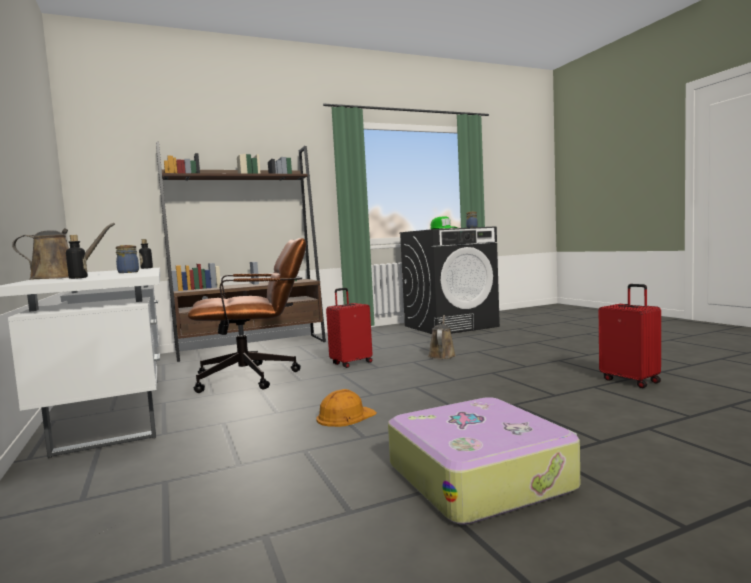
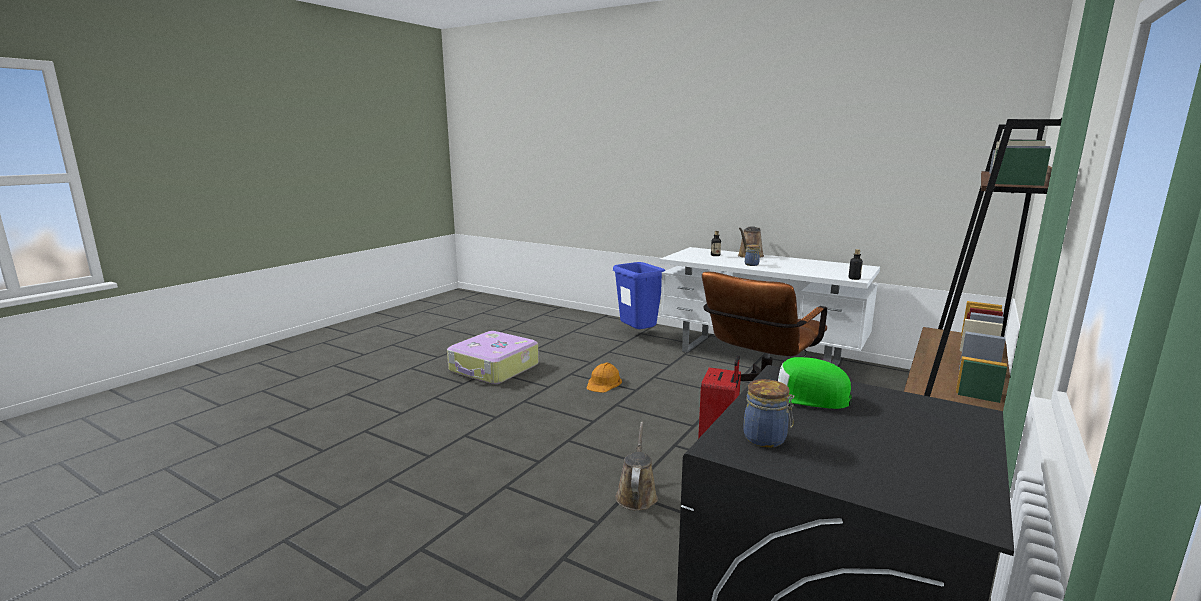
camera: 145 degrees right, 10 degrees up
brown watering can [428,315,456,359] -> brown watering can turned 150 degrees counterclockwise [615,421,658,511]
red suitcase [599,284,661,388] -> none
none -> blue trash can [613,262,666,329]

